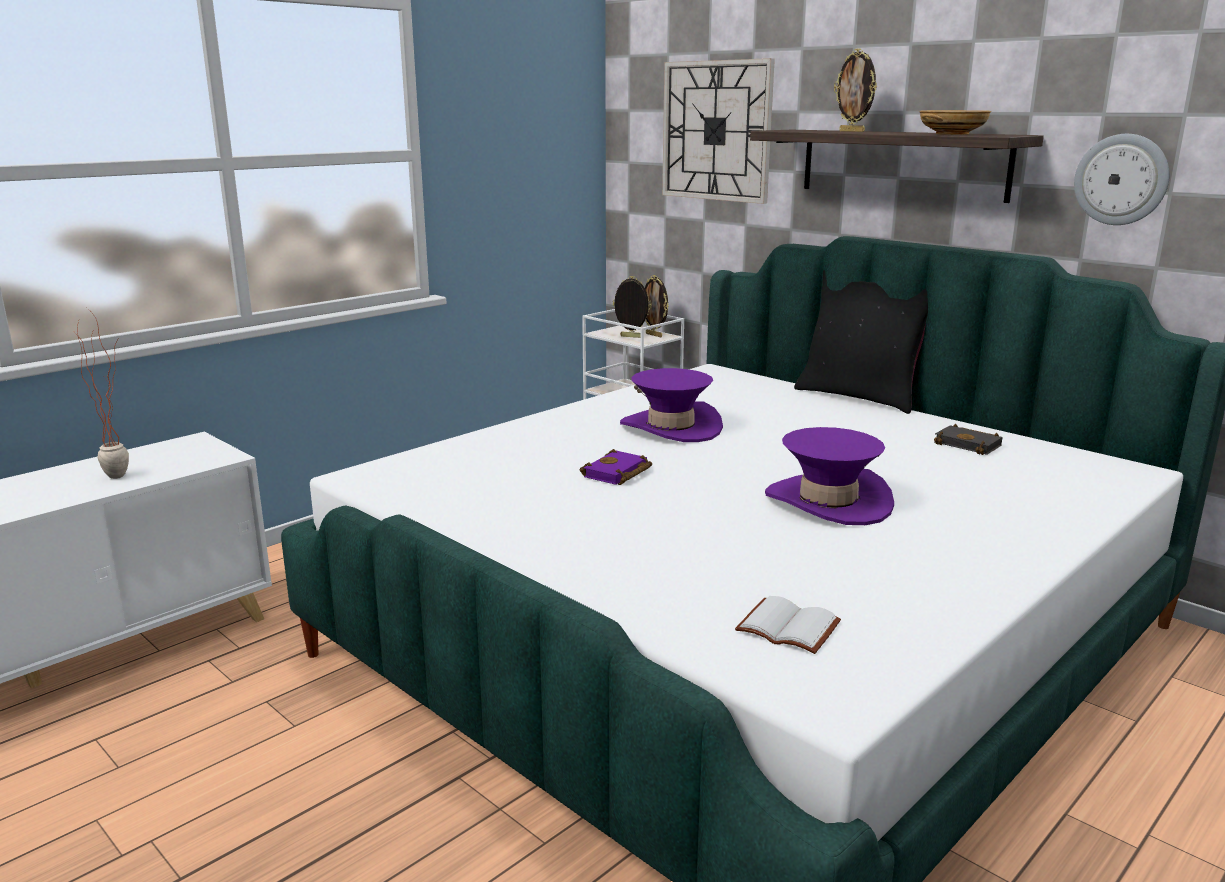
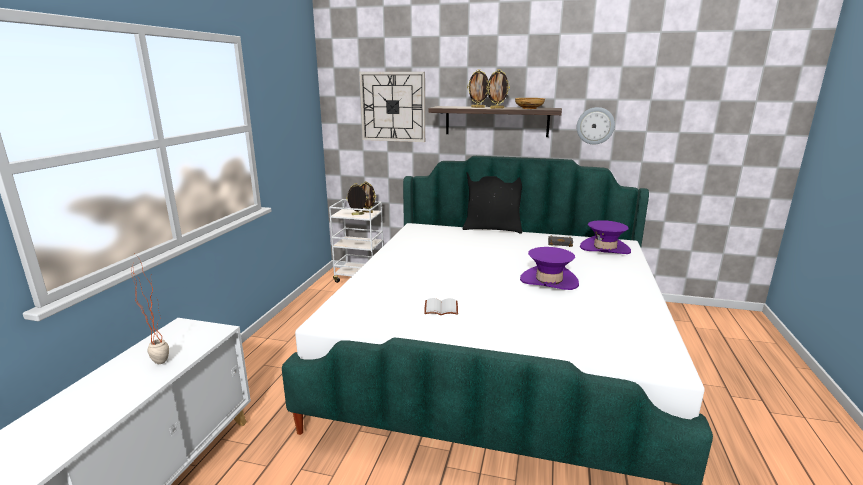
camera: 30 degrees left, 0 degrees up
purple book [580,449,652,485] -> none
purple hat [620,368,723,442] -> purple hat moved to [580,220,631,254]
white book [735,596,841,654] -> white book moved to [424,298,458,315]
none -> picture frame [486,69,510,109]

